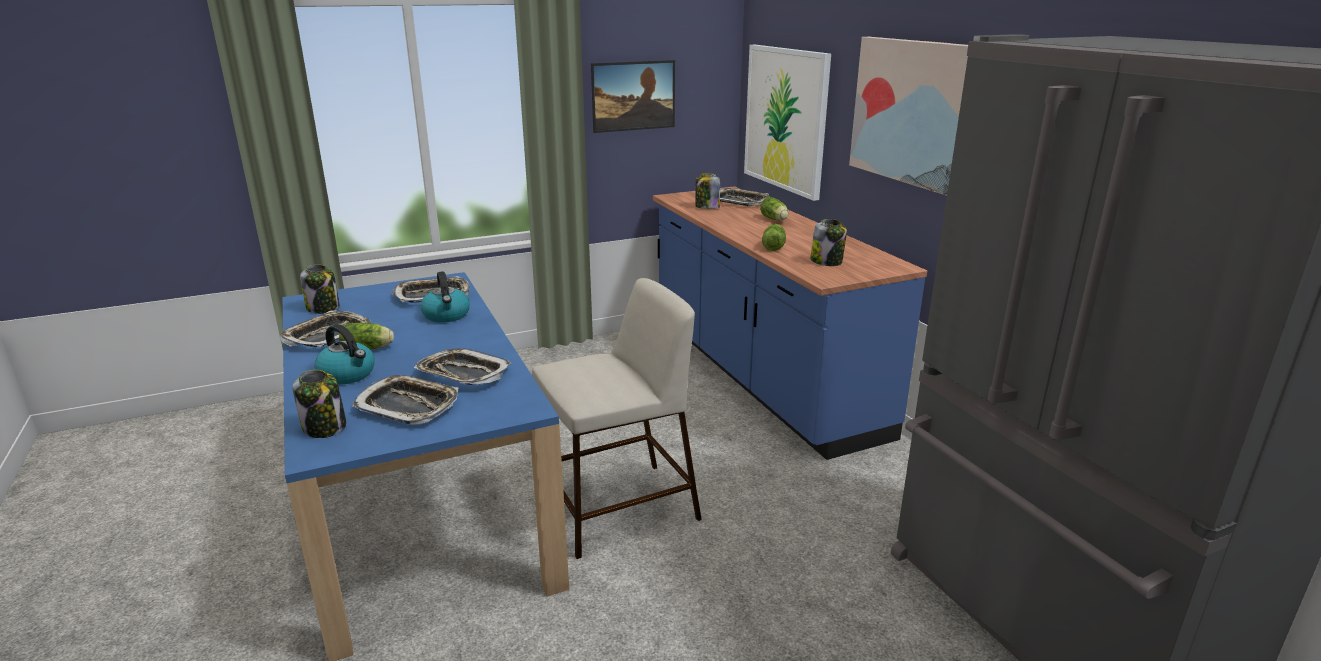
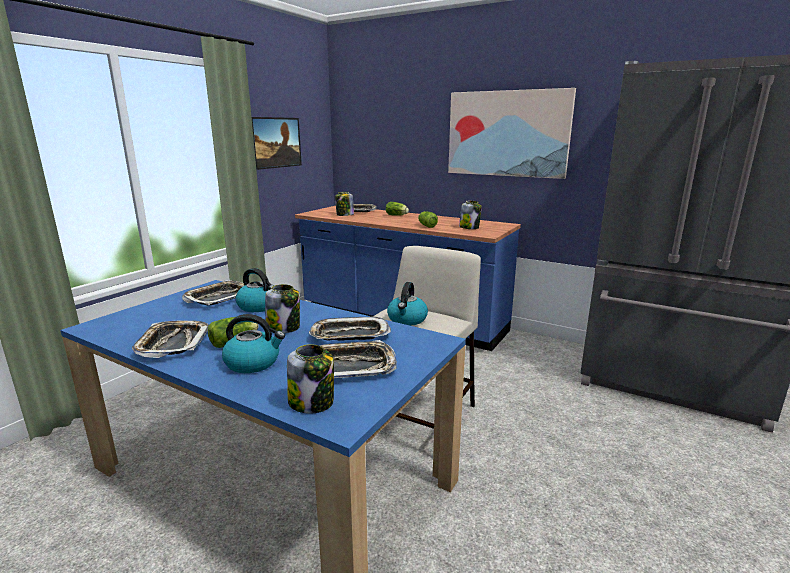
camera: 35 degrees left, 5 degrees down
jar [300,265,340,314] -> jar moved to [265,284,300,333]
picture [744,45,831,201] -> none
none -> kettle [387,282,428,326]

